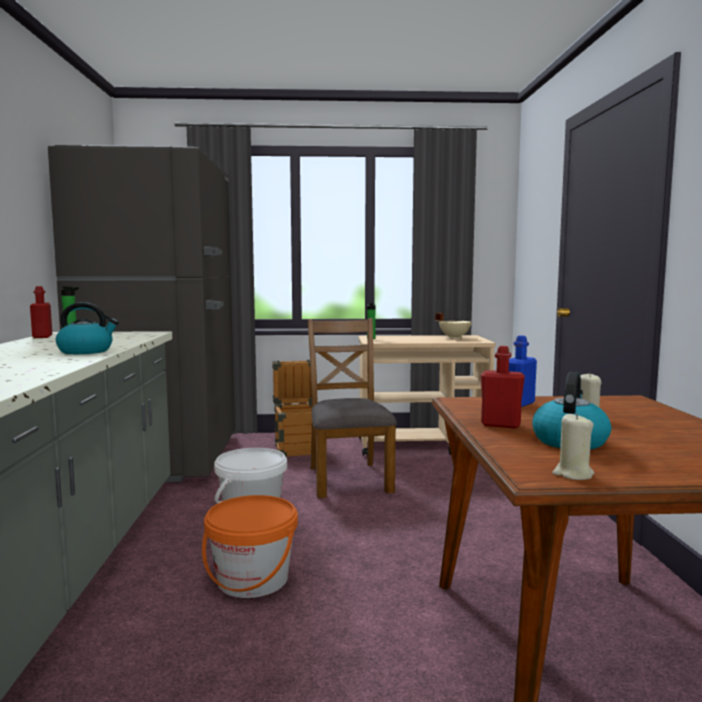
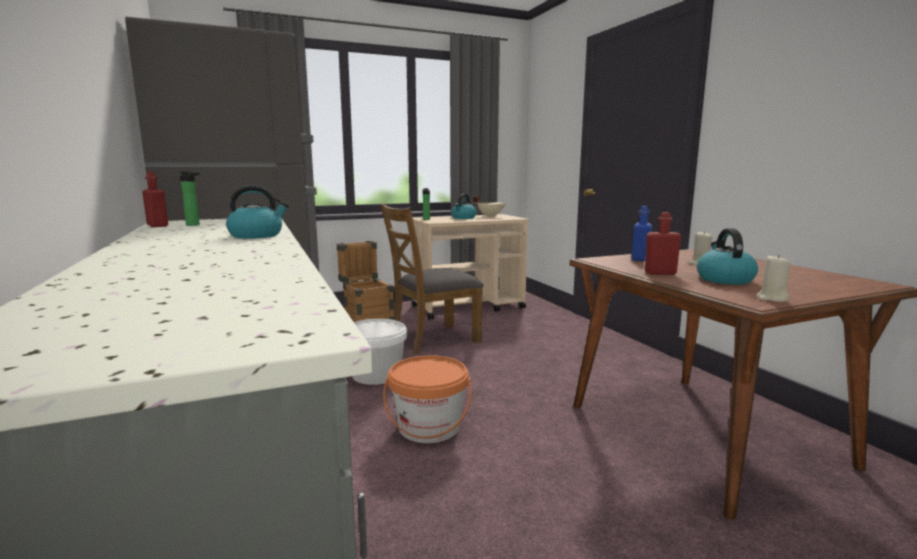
camera: 20 degrees left, 5 degrees up
brown chair [308,318,397,498] -> brown chair turned 90 degrees counterclockwise [380,203,483,355]
none -> kettle [451,194,476,219]

